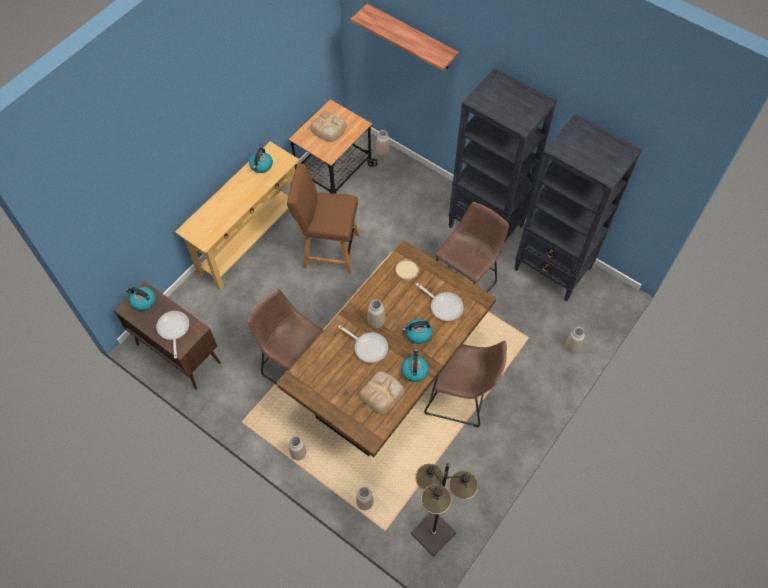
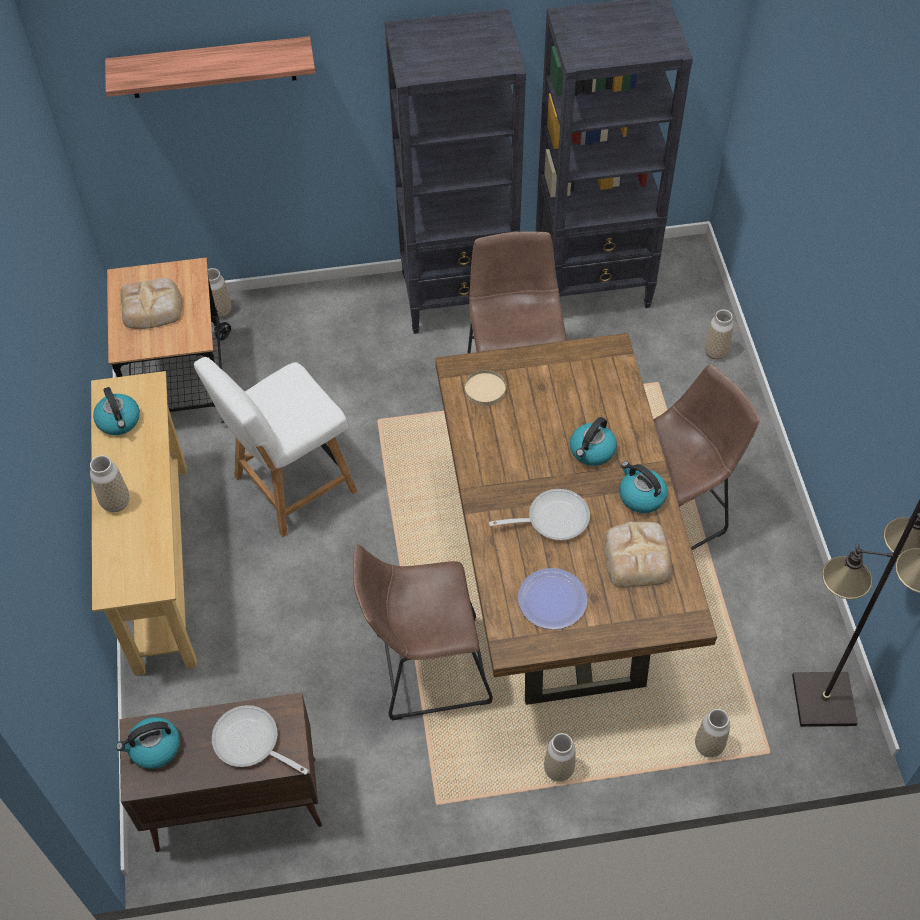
camera: 45 degrees left, 5 degrees down
brown chair [287,163,359,274] -> white chair [194,357,358,537]
vase [367,299,385,329] -> vase moved to [90,455,130,512]
frying pan [416,283,464,321] -> none
none -> plate [518,568,588,630]

